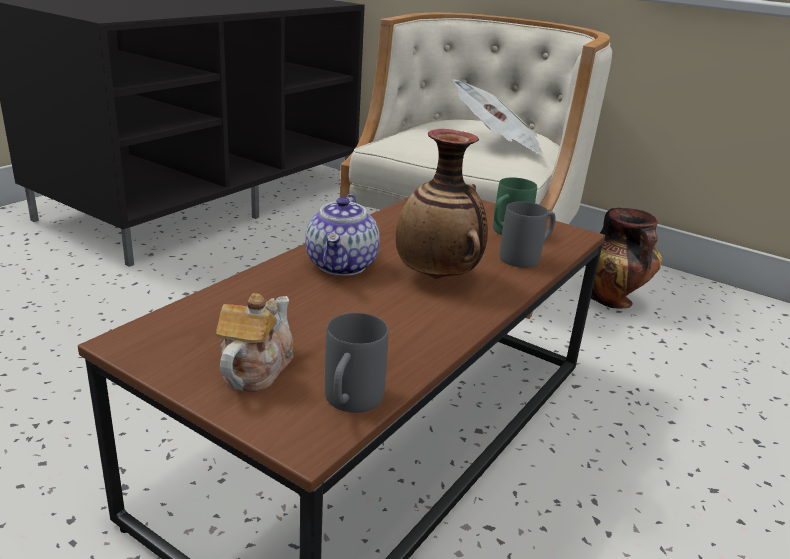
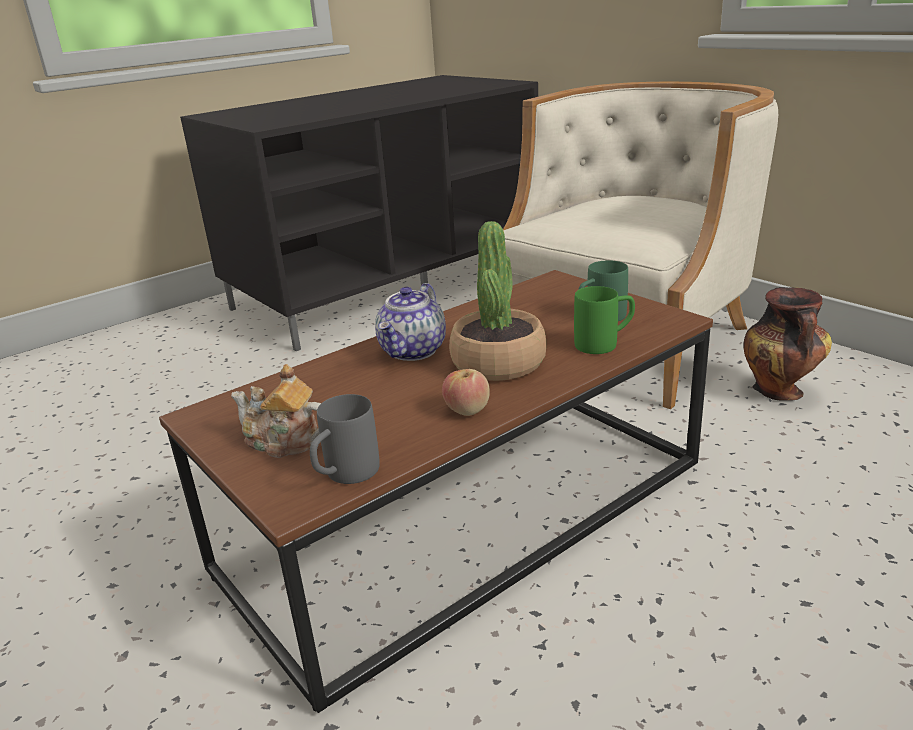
camera: 20 degrees right, 0 degrees up
teapot [216,293,294,392] -> teapot turned 105 degrees counterclockwise [231,364,321,458]
vase [396,129,488,279] -> potted plant [449,221,546,381]
newspaper [453,79,544,155] -> none
grey mug [499,201,556,268] -> green mug [574,286,635,354]
none -> apple [442,369,490,416]

